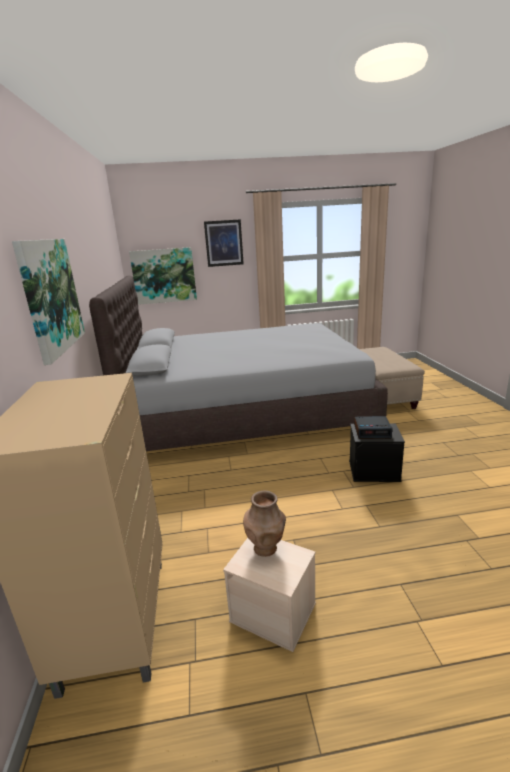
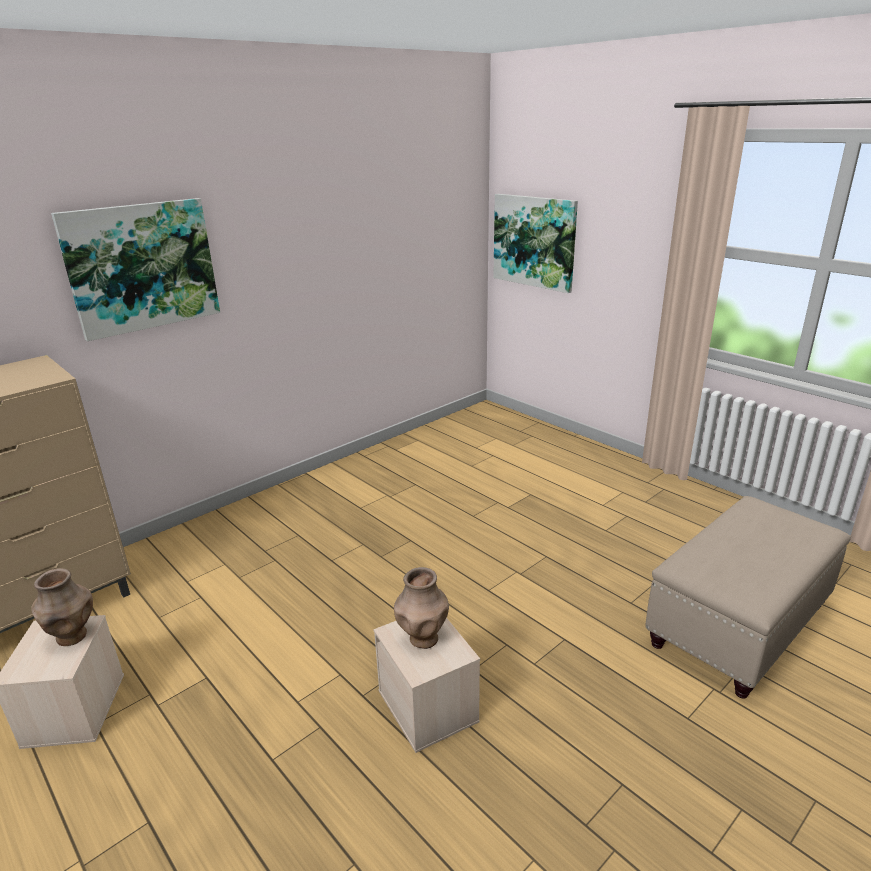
camera: 55 degrees right, 5 degrees up
grey bed [89,276,388,451] -> none
picture [204,219,244,267] -> none
black storage box [349,423,405,482] -> beige storage box [373,618,480,753]
alarm clock [354,416,393,439] -> brown vase [394,567,449,649]

